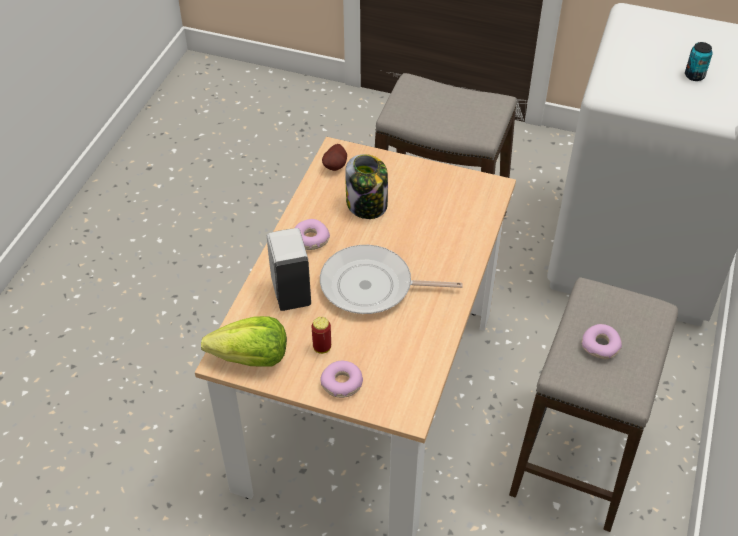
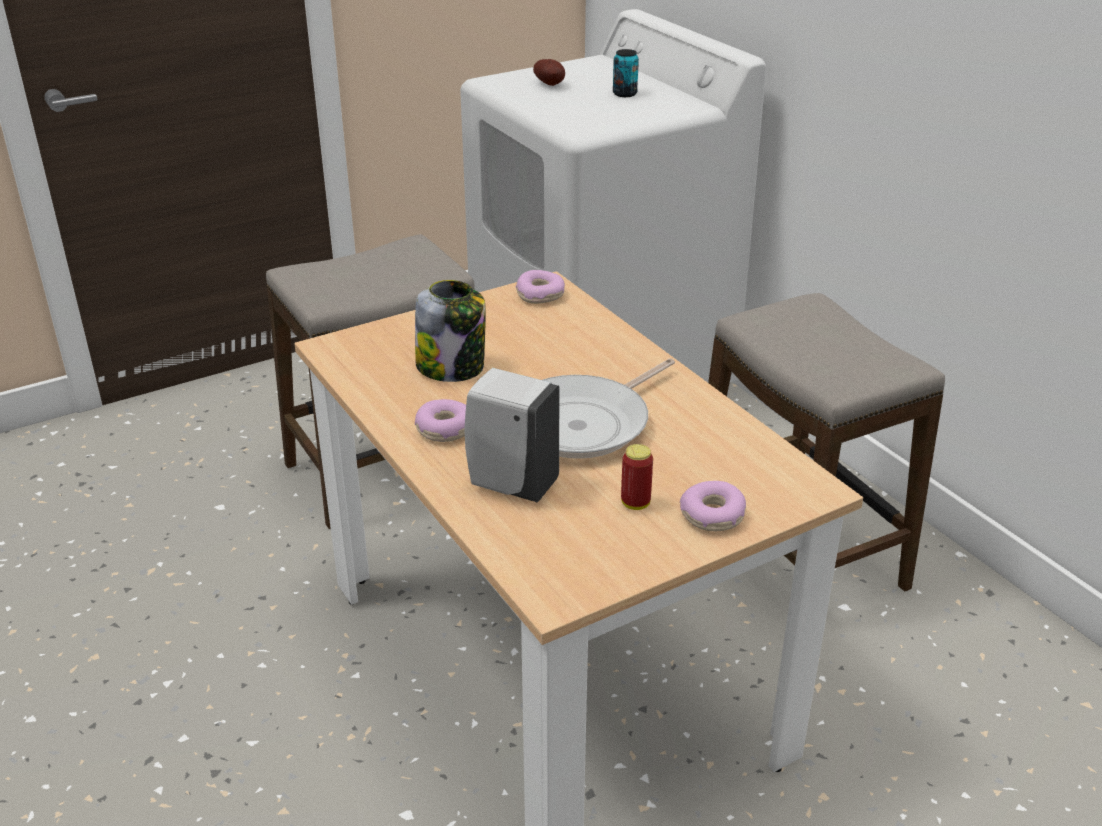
camera: 50 degrees left, 15 degrees down
lettuce [201,316,287,366] -> none
potato [322,144,347,171] -> potato moved to [533,59,565,86]
donut [582,324,622,359] -> donut moved to [515,270,565,304]

